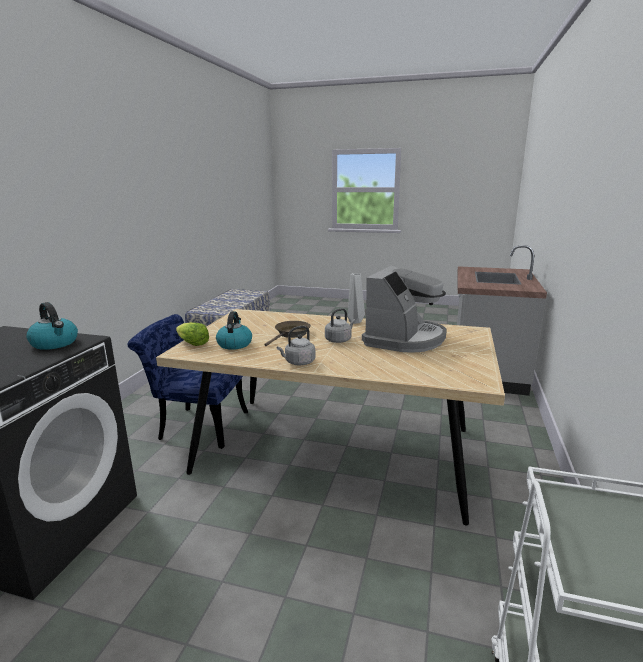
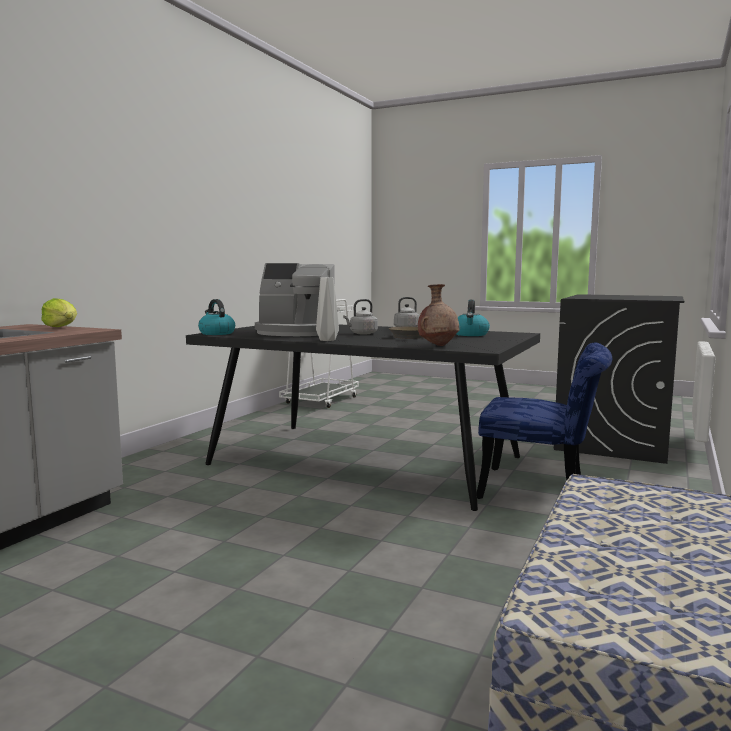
camera: 170 degrees left, 10 degrees down
kettle [26,302,78,350] -> kettle moved to [198,299,235,335]
beige dining table [156,309,505,525] -> black dining table [186,324,540,511]
lettuce [176,322,209,346] -> lettuce moved to [41,298,77,327]
coffee machine [362,266,446,353] -> coffee machine turned 120 degrees counterclockwise [255,263,335,336]
none -> brown vase [418,284,459,346]

